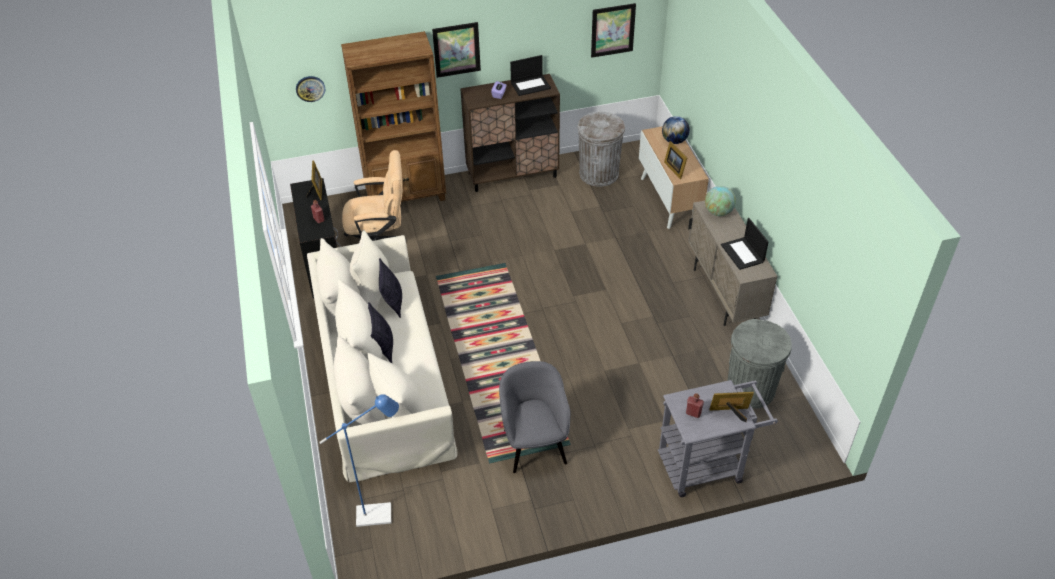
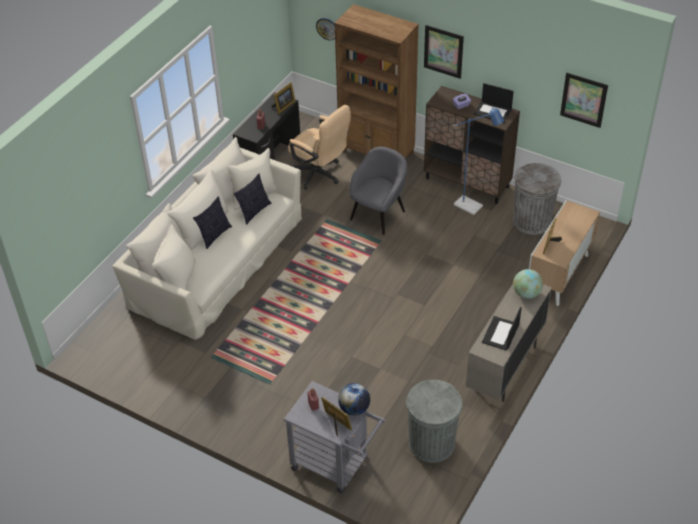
camera: 45 degrees right, 0 degrees up
blue floor lamp [319,394,399,527] -> blue floor lamp moved to [453,107,504,215]
grey armchair [499,361,571,473] -> grey armchair moved to [350,147,407,235]
globe [662,116,690,144] -> globe moved to [338,383,370,416]

